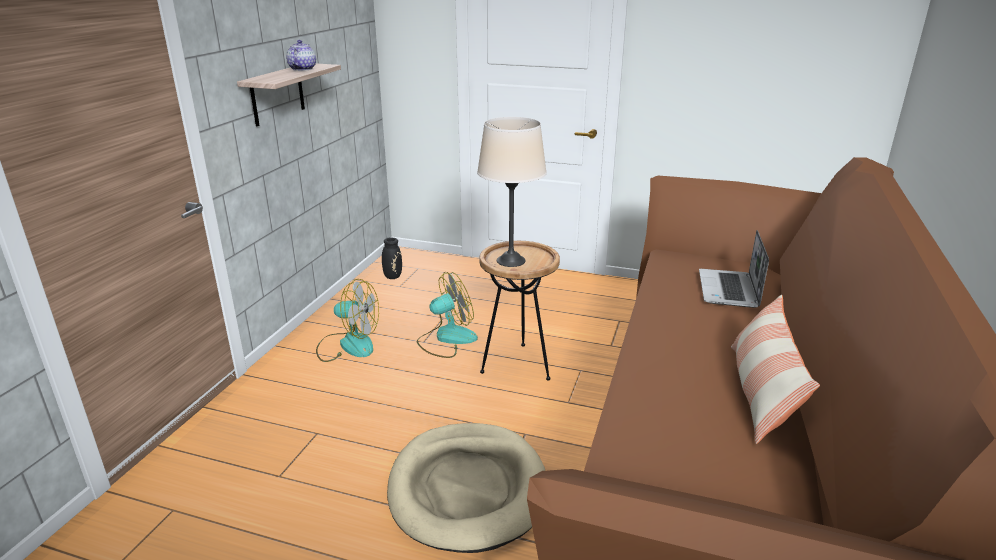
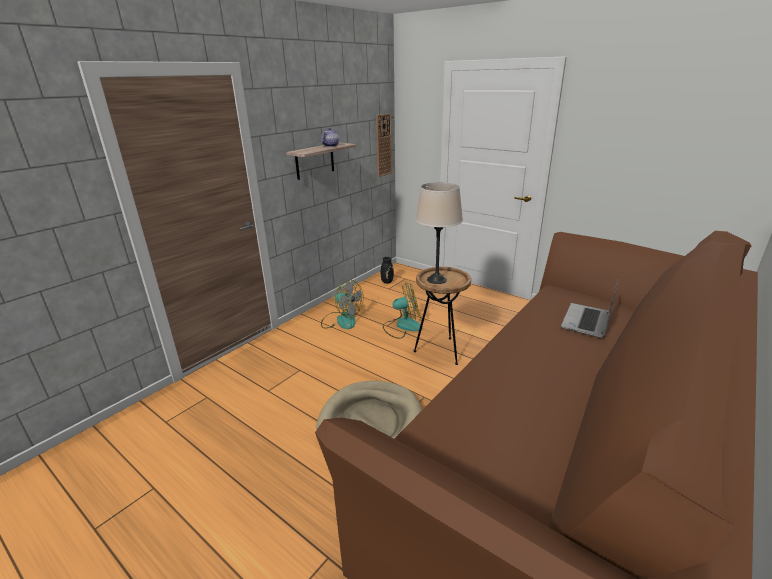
camera: 20 degrees right, 0 degrees up
pillow [731,295,820,444] -> none
none -> wall clock [376,113,392,177]

